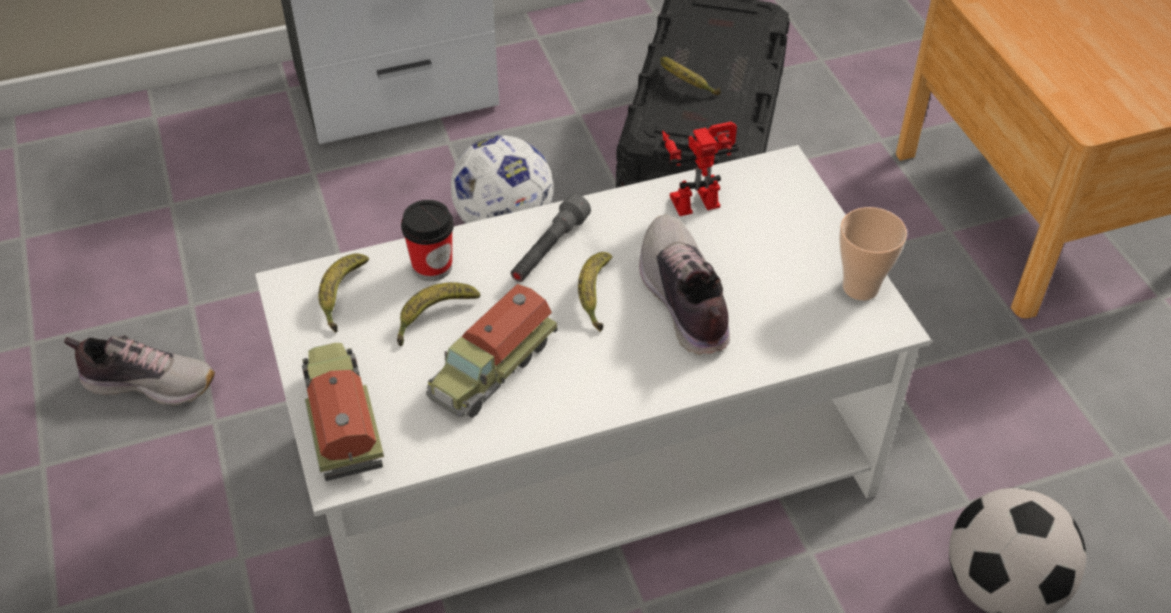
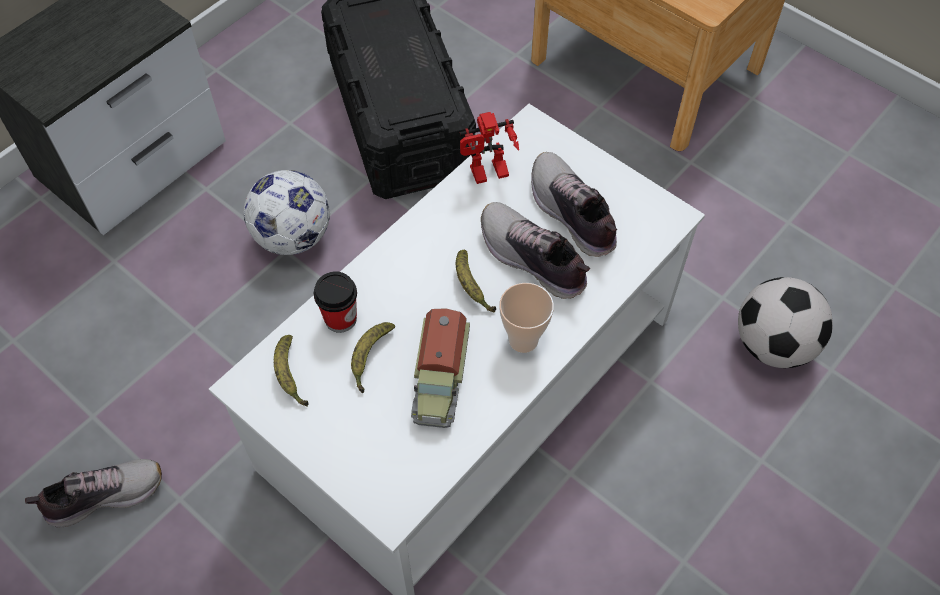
camera: 30 degrees left, 10 degrees up
toy truck [302,343,384,481] -> none
grey flashlight [511,194,591,282] -> none
banana [660,57,721,95] -> none
toy robot [662,122,739,216] -> toy robot turned 150 degrees counterclockwise [459,112,519,184]
cup [839,207,907,301] -> cup moved to [499,283,554,353]
none -> shoe [531,152,617,257]

